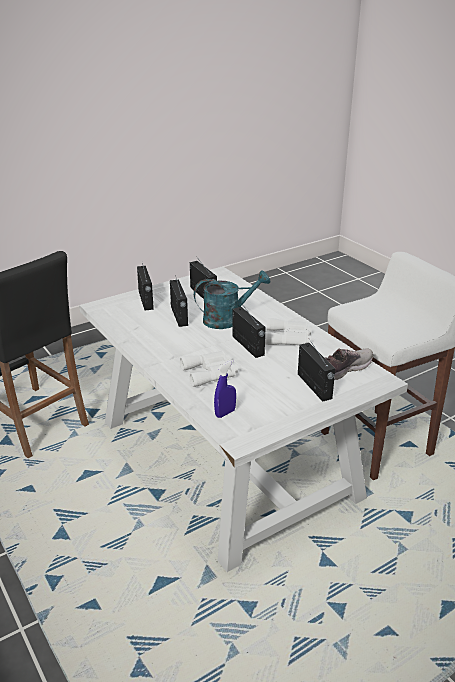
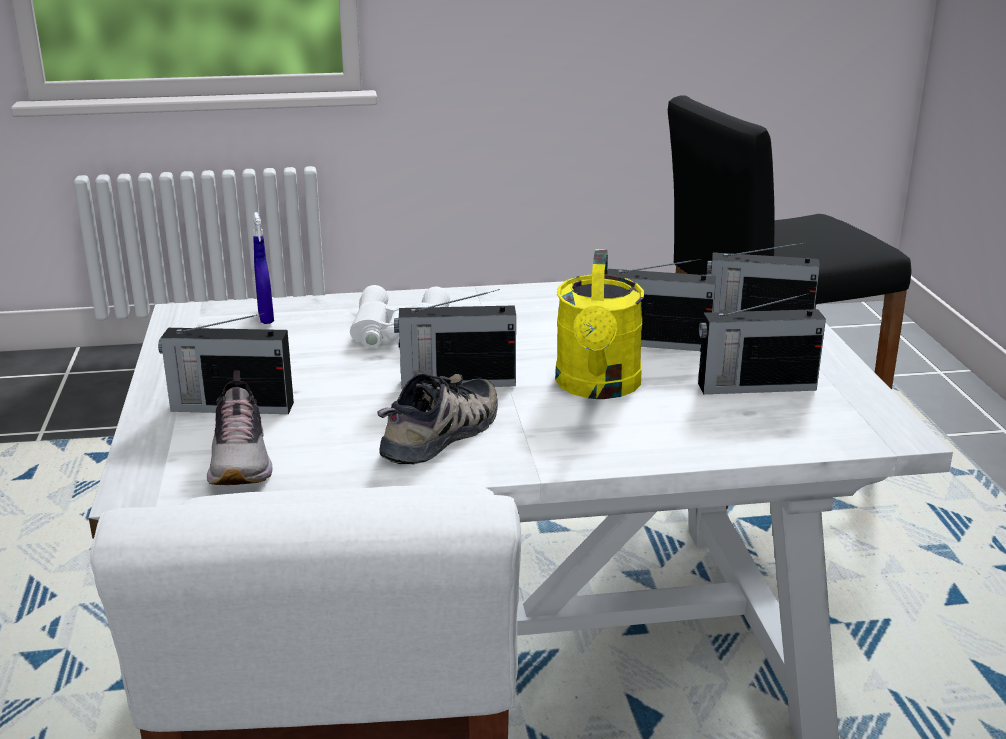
camera: 115 degrees right, 5 degrees down
turquoise watering can [194,270,270,329] -> yellow watering can [555,249,644,399]
white binoculars [265,318,311,345] -> shoe [377,373,498,464]

